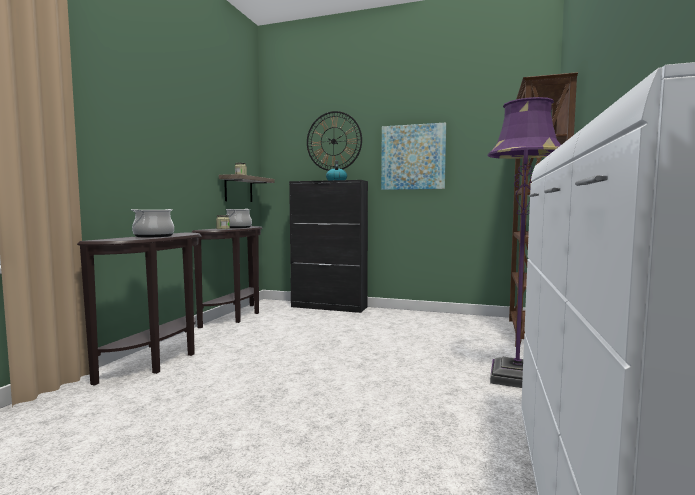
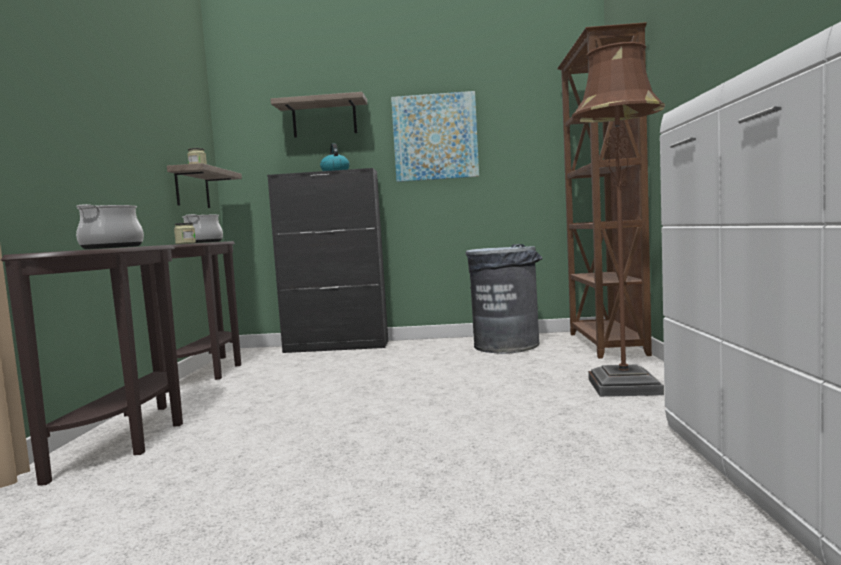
camera: 15 degrees left, 0 degrees up
wall clock [307,111,362,171] -> shelf [271,92,367,138]
purple floor lamp [488,97,561,388] -> brown floor lamp [572,42,665,397]
none -> grey trash can [466,244,543,354]

